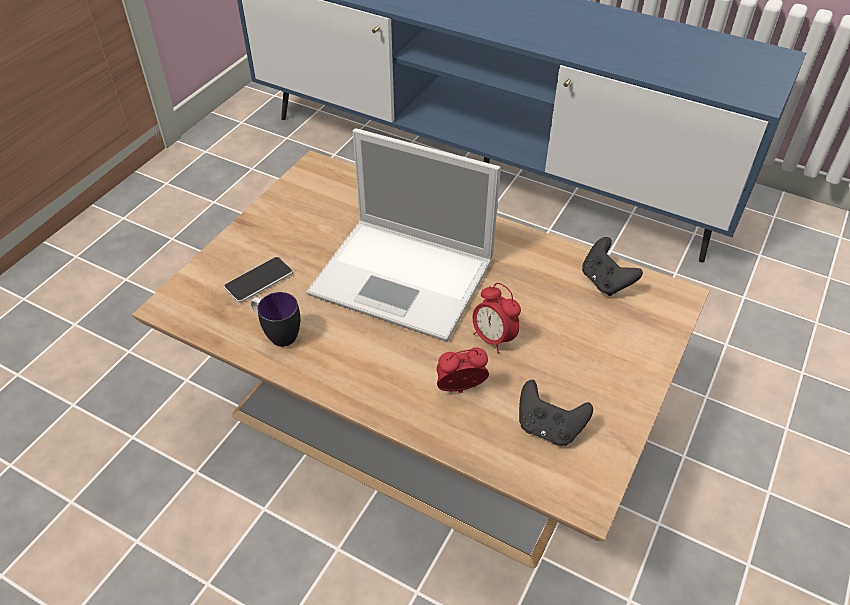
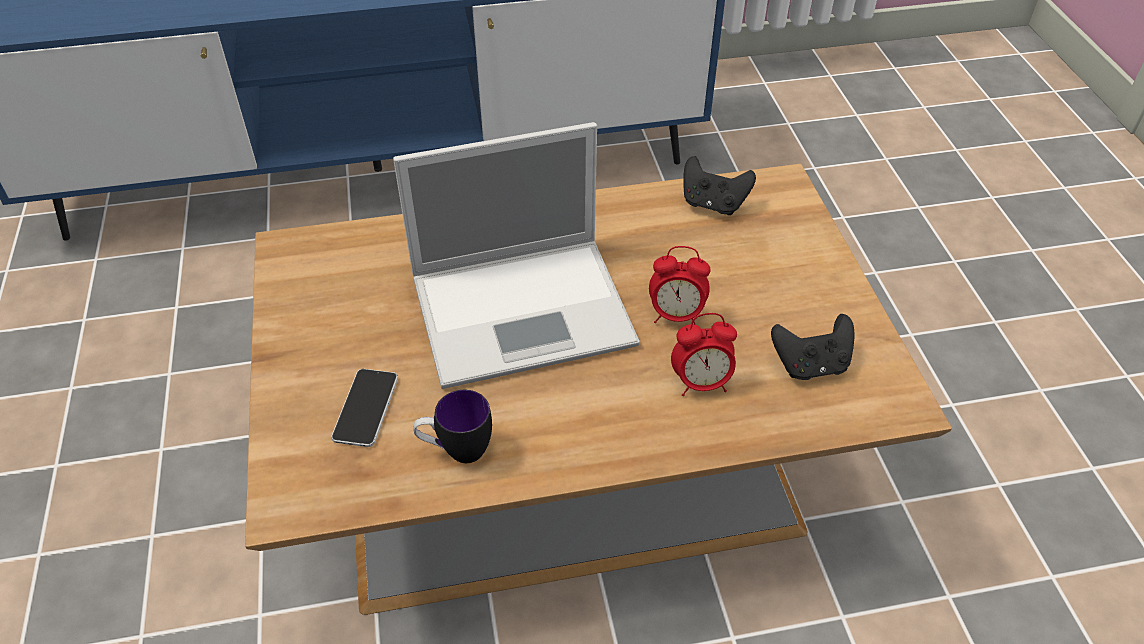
camera: 40 degrees left, 0 degrees up
alarm clock [437,347,489,393] -> alarm clock turned 135 degrees counterclockwise [671,313,737,396]

